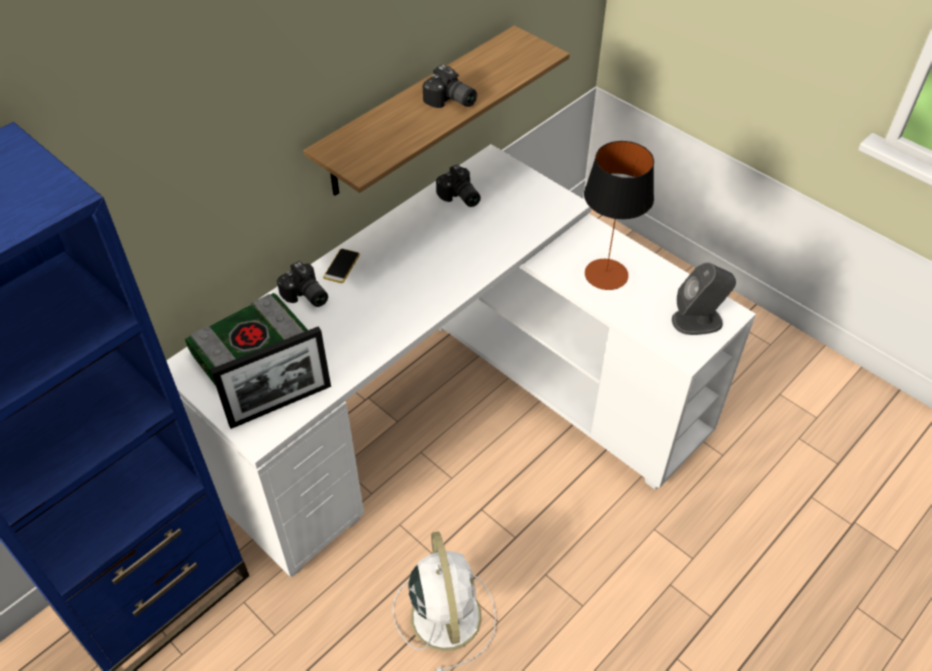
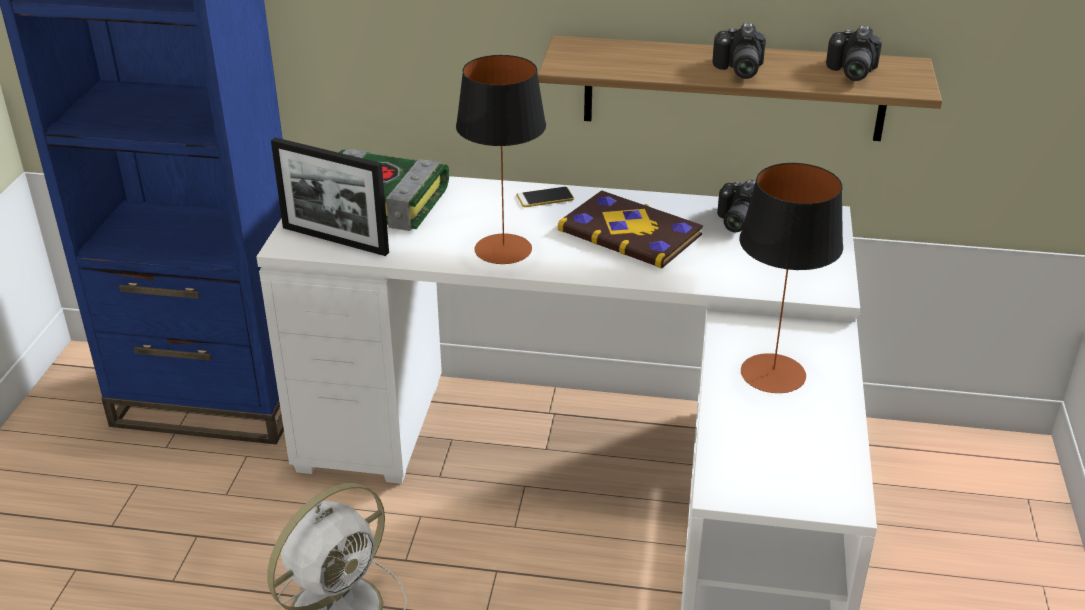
camera: 55 degrees right, 15 degrees down
camera [277,261,328,307] -> camera moved to [826,26,882,81]
grey speaker [672,263,736,335] -> none
none -> table lamp [456,55,546,264]
none -> book [558,190,703,269]

